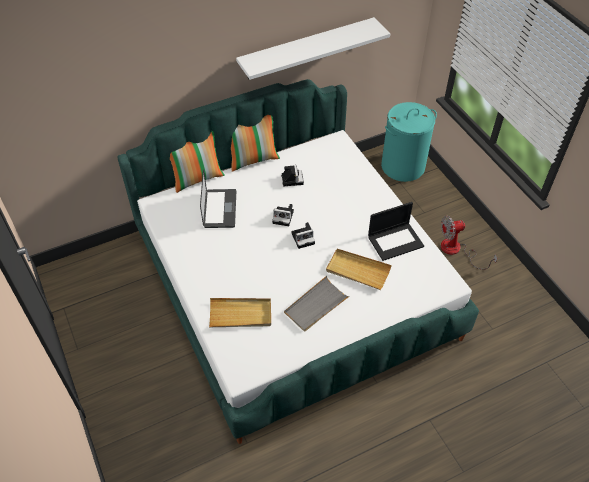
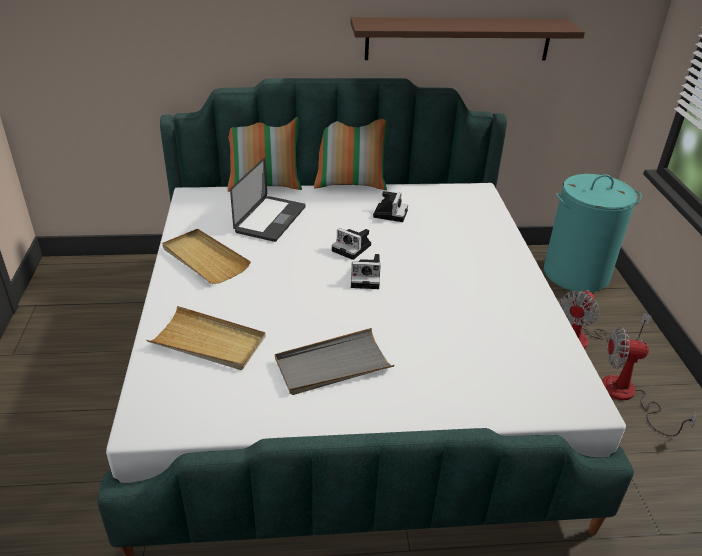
camera: 20 degrees right, 15 degrees down
white shelf [236,17,390,80] -> brown shelf [350,17,585,61]
beige tray [326,249,392,290] -> beige tray moved to [162,229,251,284]
laptop [368,202,424,261] -> none
none -> fan [560,290,652,349]

